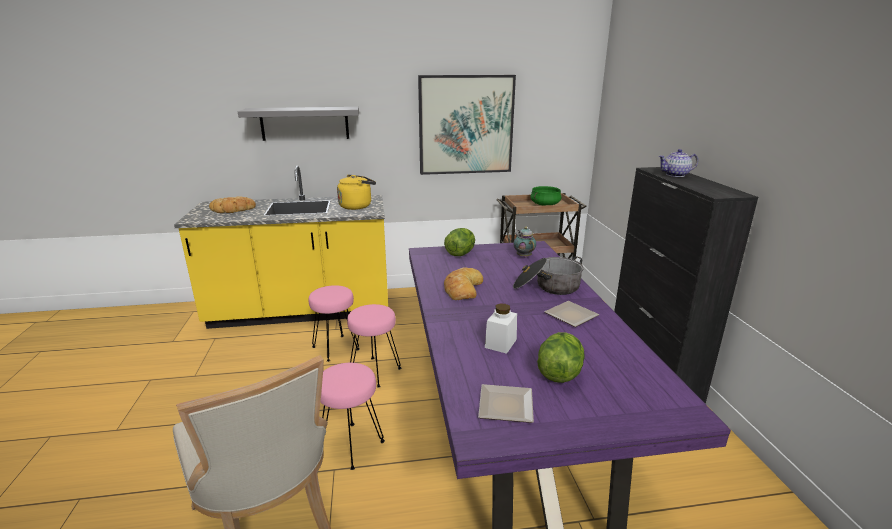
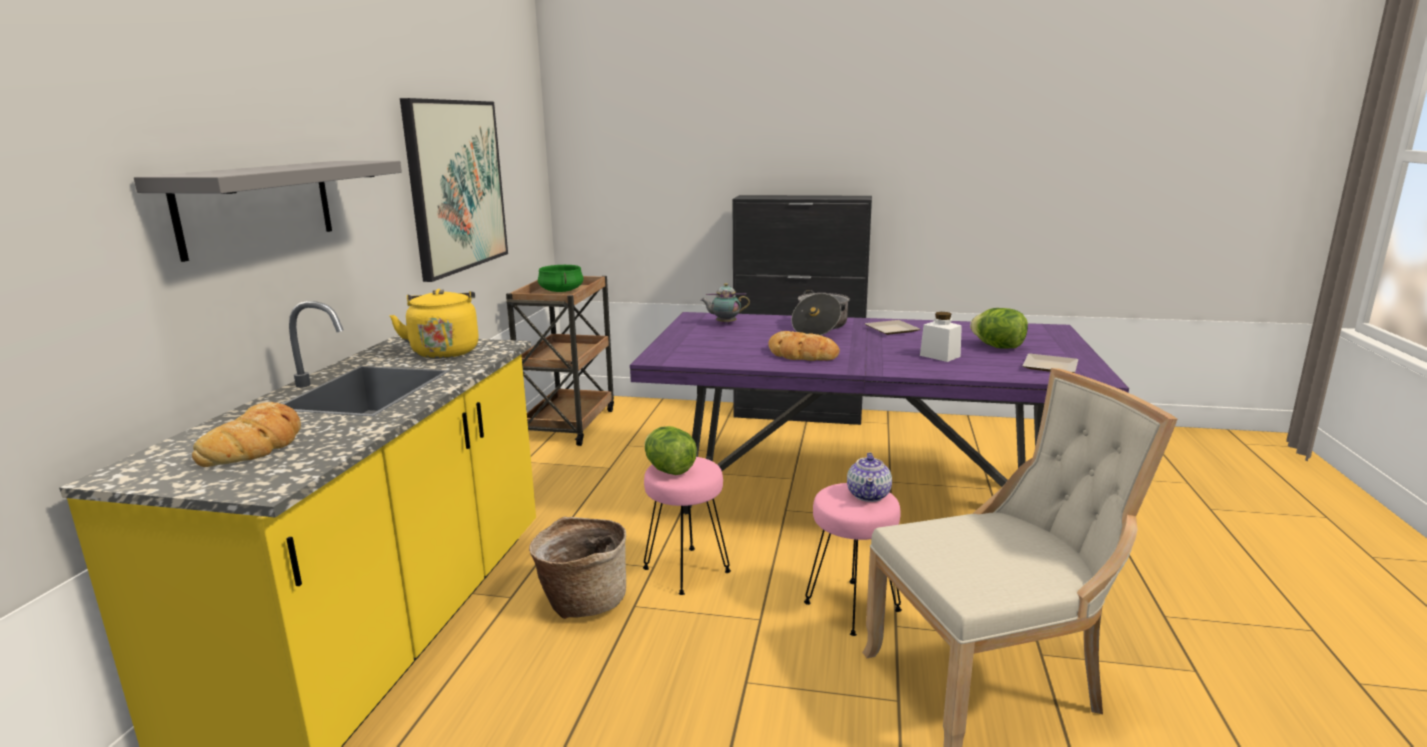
camera: 70 degrees left, 5 degrees down
pink stool [309,285,360,362] -> basket [529,516,626,619]
lettuce [444,228,475,256] -> lettuce moved to [645,426,697,475]
teapot [658,149,698,177] -> teapot moved to [847,452,892,502]

